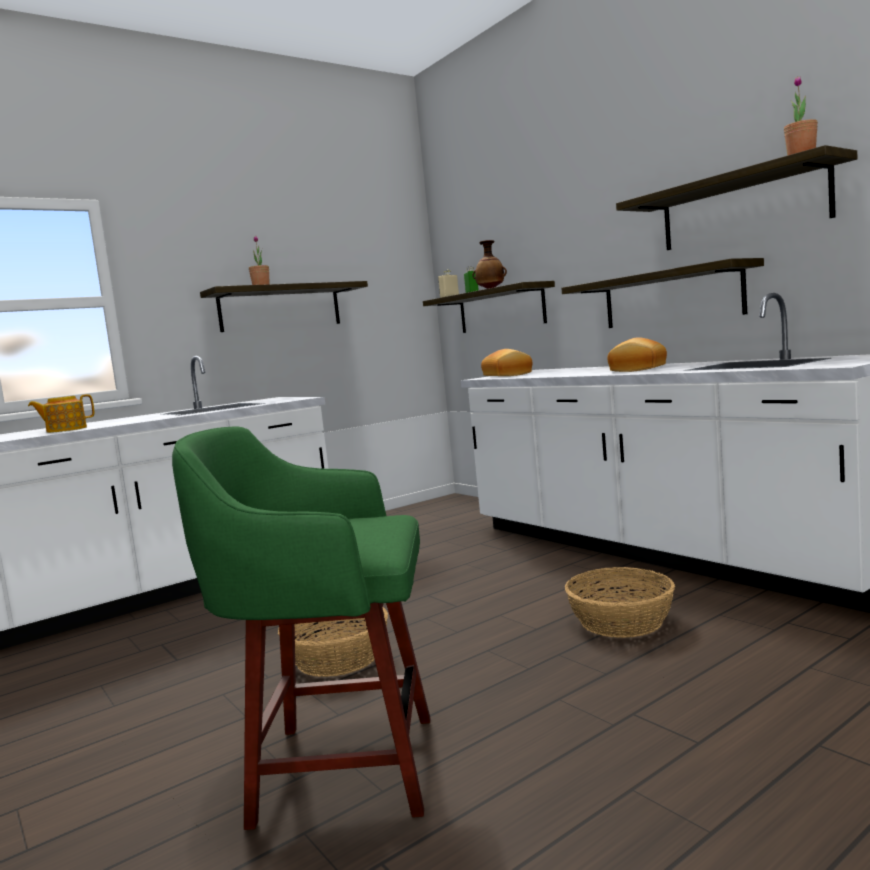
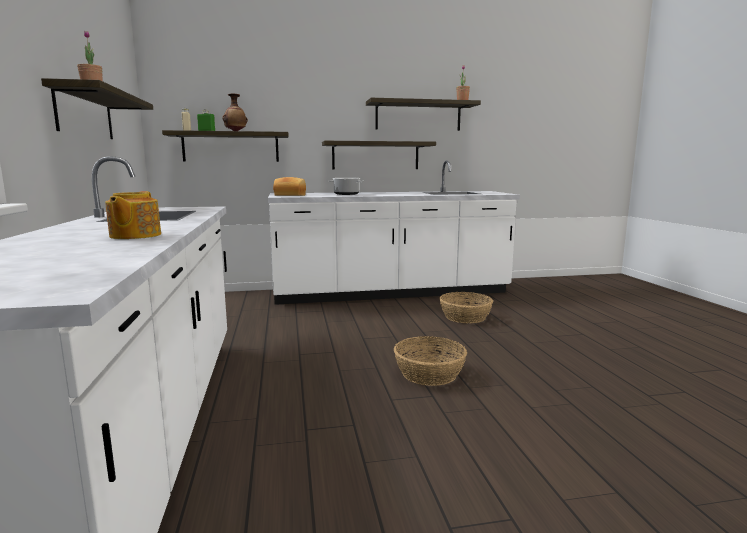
camera: 65 degrees left, 5 degrees up
green stool [172,426,431,830] -> none
bread [607,337,667,372] -> none
none -> cooking pot [329,178,365,195]

